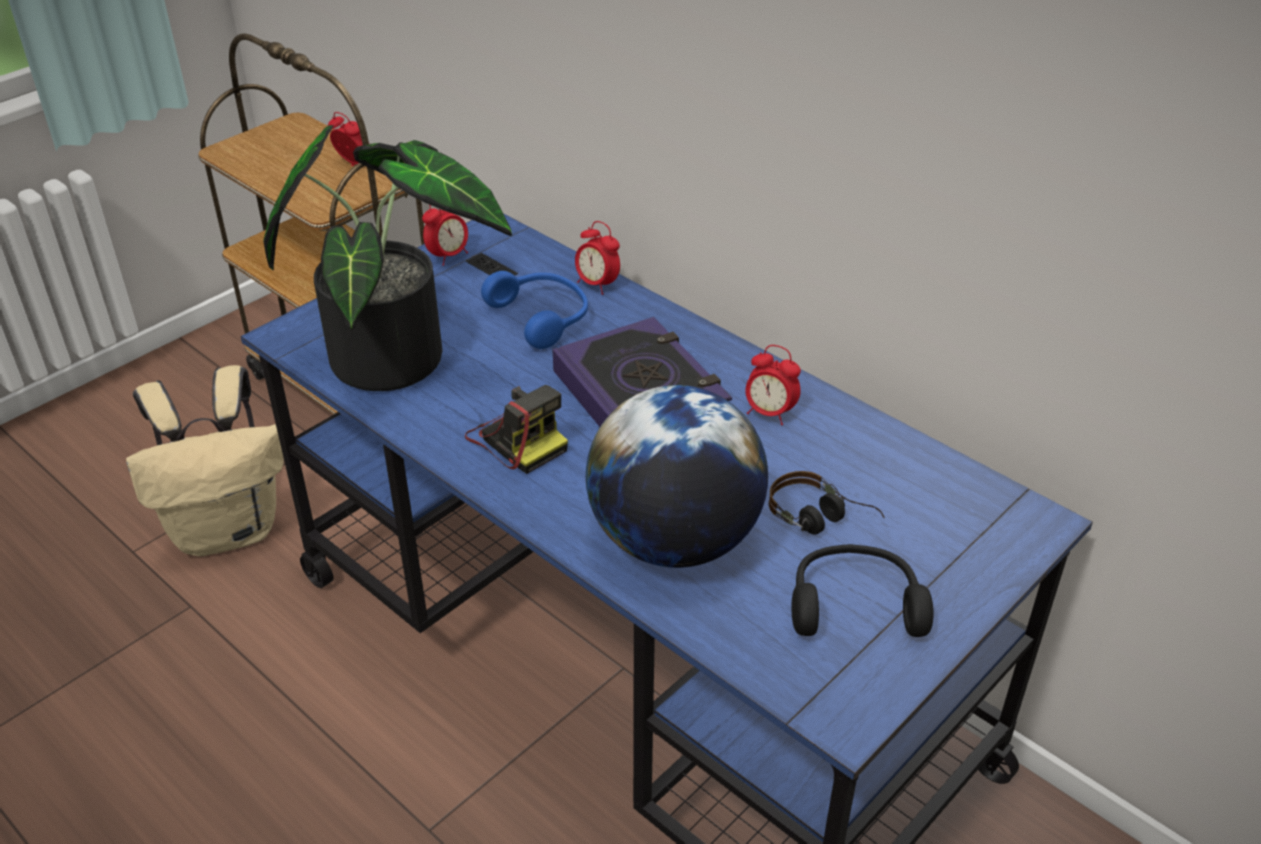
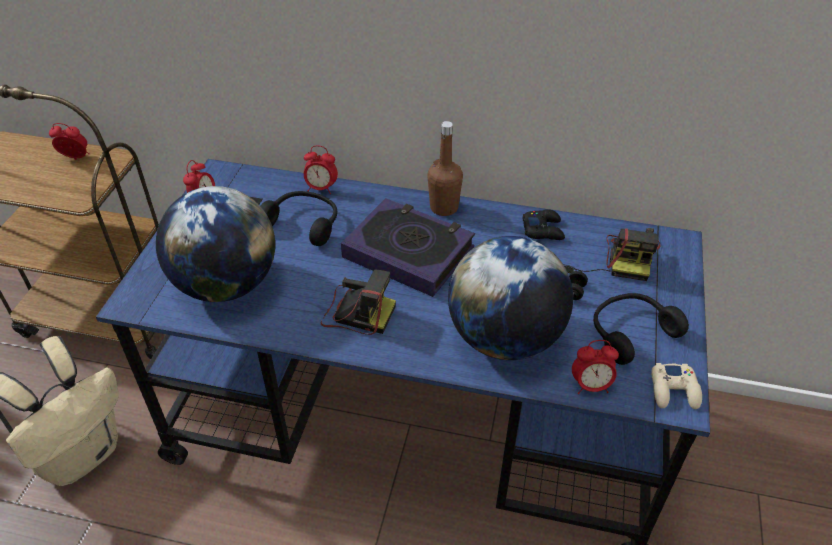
camera: 30 degrees left, 5 degrees up
potted plant [263,125,512,391] -> globe [156,186,275,302]
blue headphones [481,271,588,349] -> black headphones [260,191,337,246]
alarm clock [745,345,801,425] -> alarm clock moved to [572,340,619,394]
none -> brown bottle [427,121,463,216]
none -> black game controller [522,209,565,240]
none -> camera [606,228,661,281]
none -> beige game controller [651,363,702,409]

